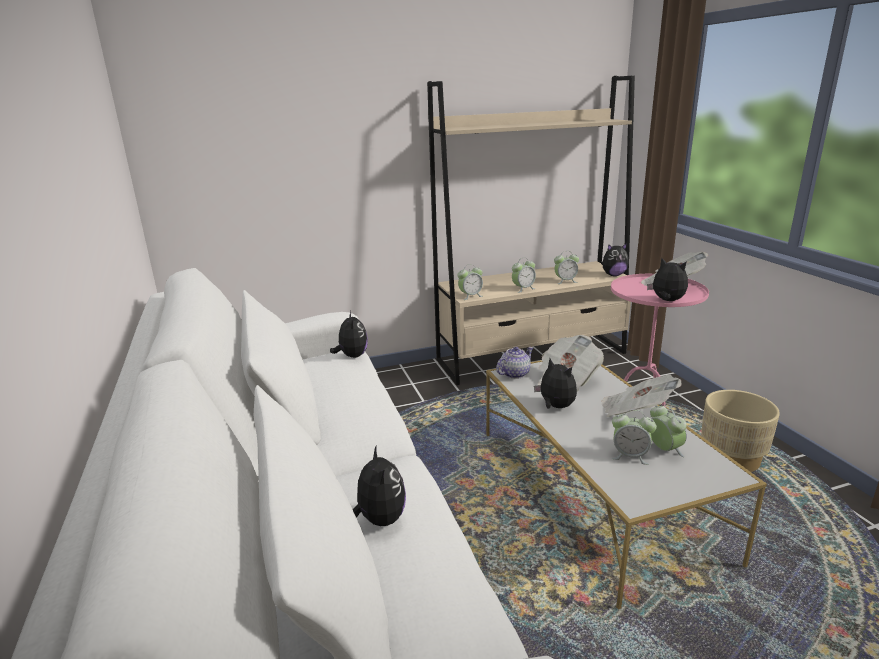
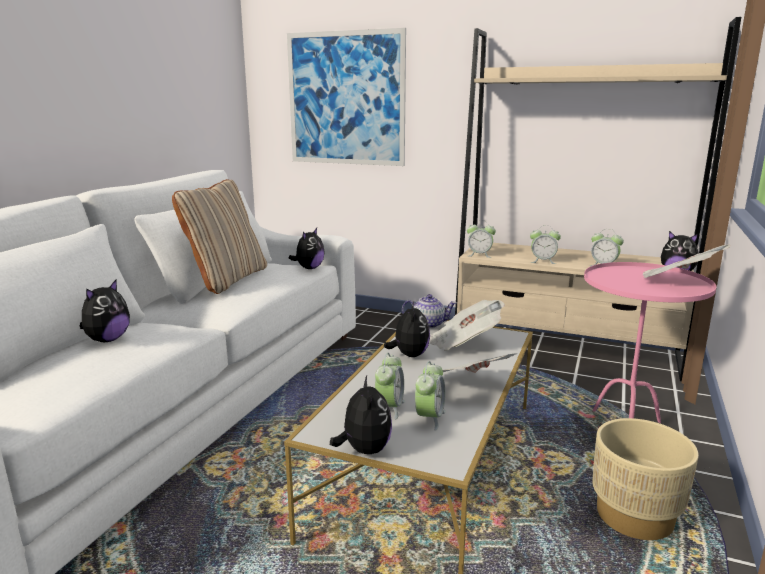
camera: 40 degrees right, 5 degrees down
alarm clock [612,410,657,465] -> alarm clock turned 135 degrees counterclockwise [375,353,405,419]
plush toy [647,258,688,301] -> plush toy moved to [330,376,392,454]
none -> beige pillow [172,179,267,294]
none -> picture [287,28,406,166]

